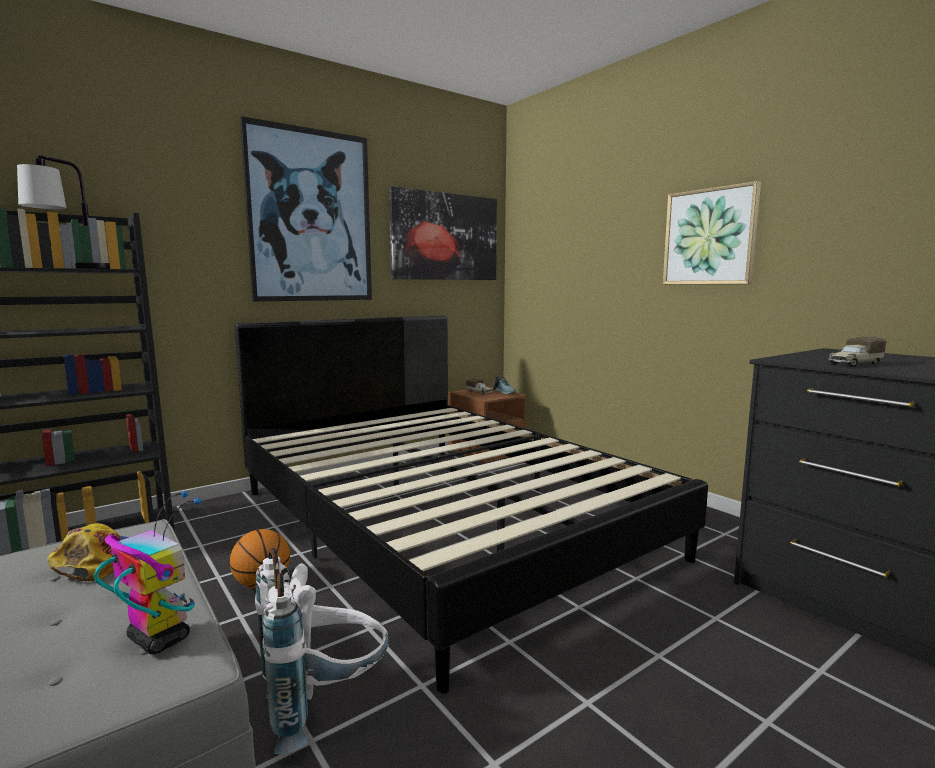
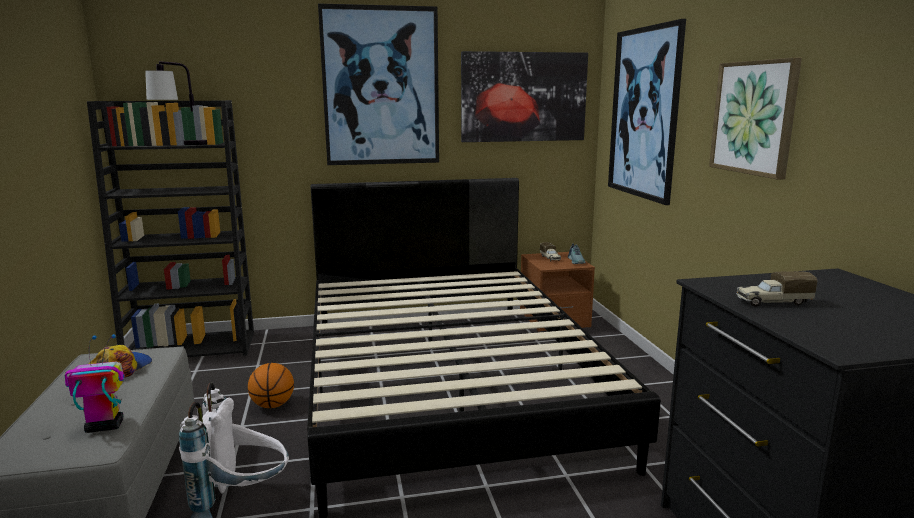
camera: 25 degrees right, 5 degrees up
toy robot [94,491,201,654] -> toy robot turned 75 degrees counterclockwise [65,334,125,433]
none -> picture [608,19,686,205]

